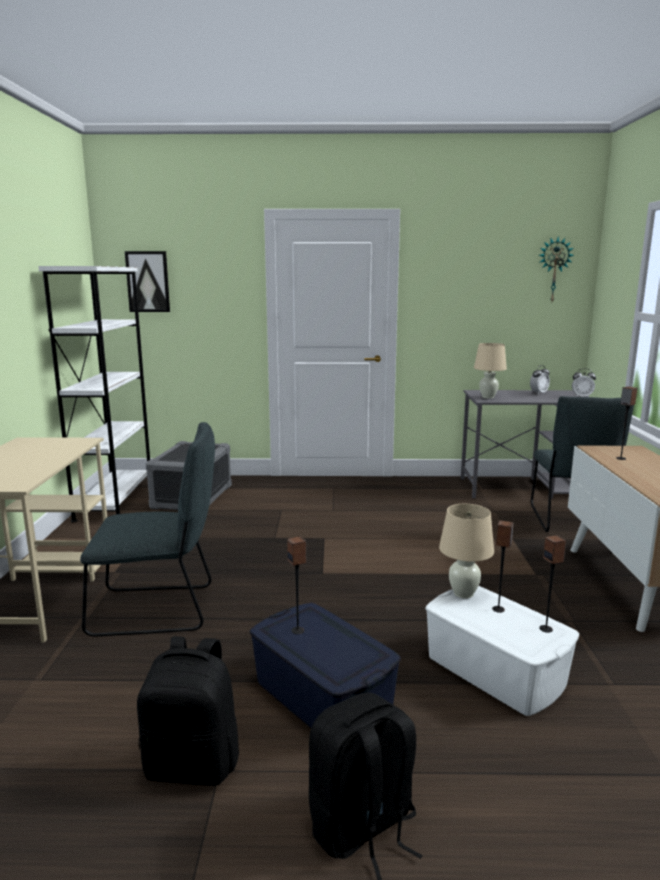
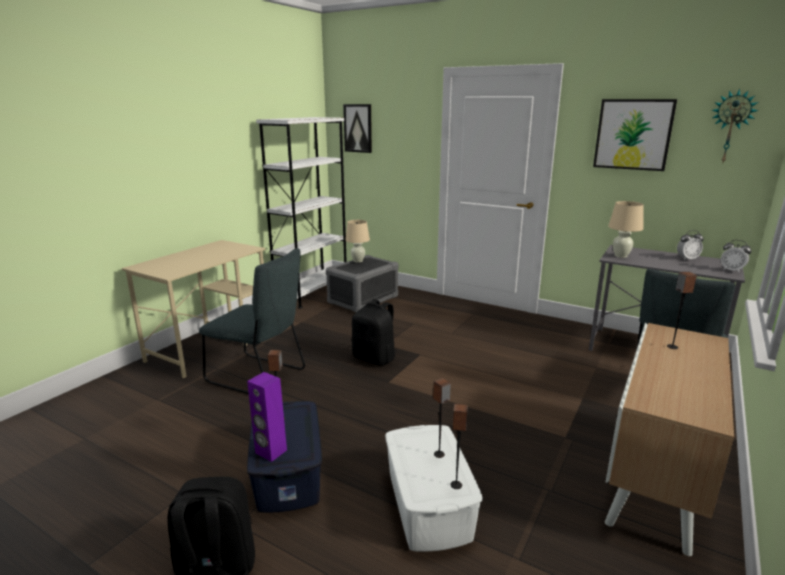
camera: 30 degrees right, 5 degrees up
black backpack [137,636,239,786] -> black backpack moved to [352,299,397,366]
beige table lamp [439,504,494,598] -> beige table lamp moved to [345,220,370,263]
none -> purple speaker [247,372,287,462]
none -> picture [593,99,677,171]

